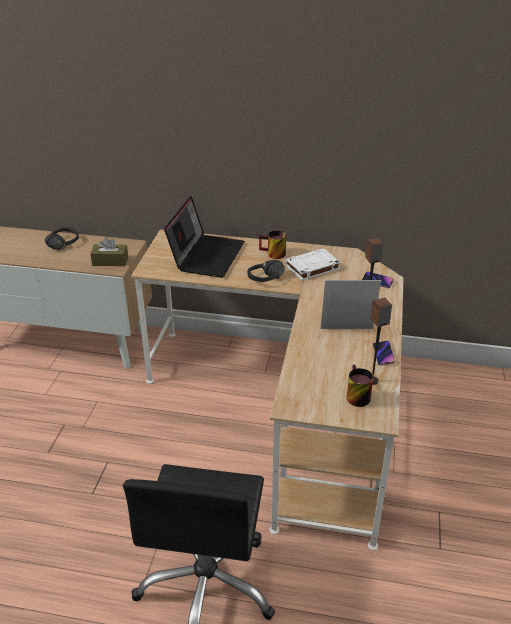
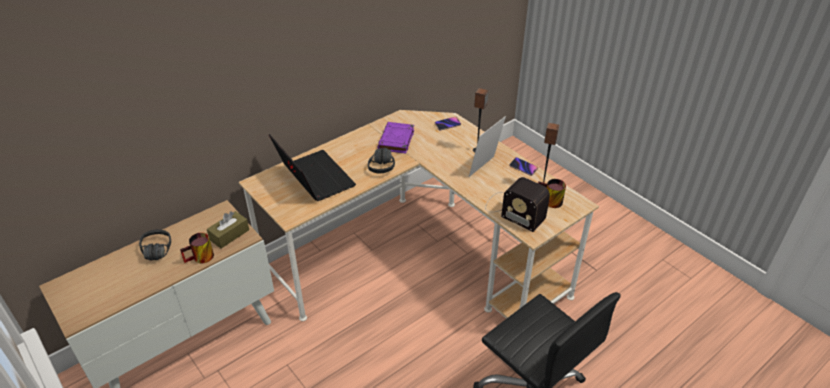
camera: 50 degrees left, 5 degrees up
mug [259,230,286,259] -> mug moved to [180,233,214,263]
white book [285,248,341,280] -> purple book [378,122,414,154]
none -> radio [485,177,550,232]

